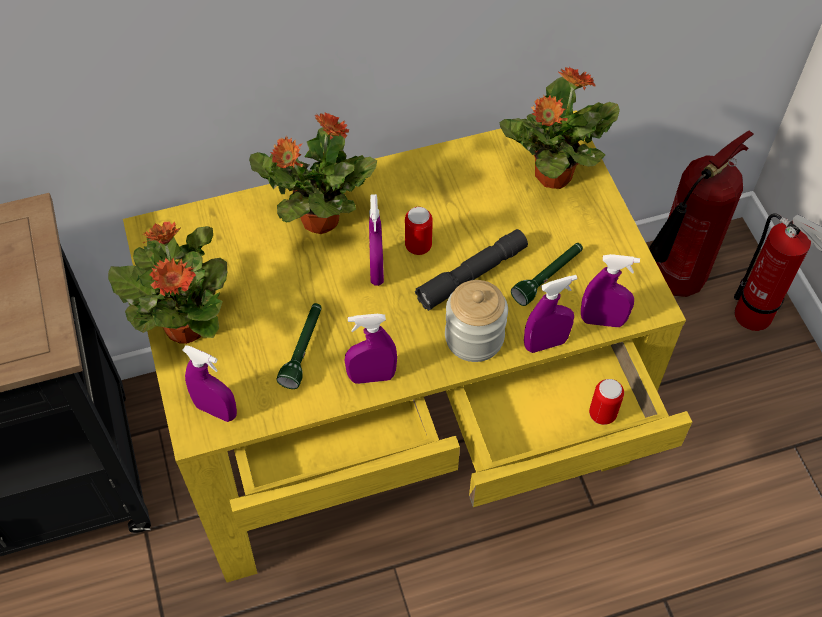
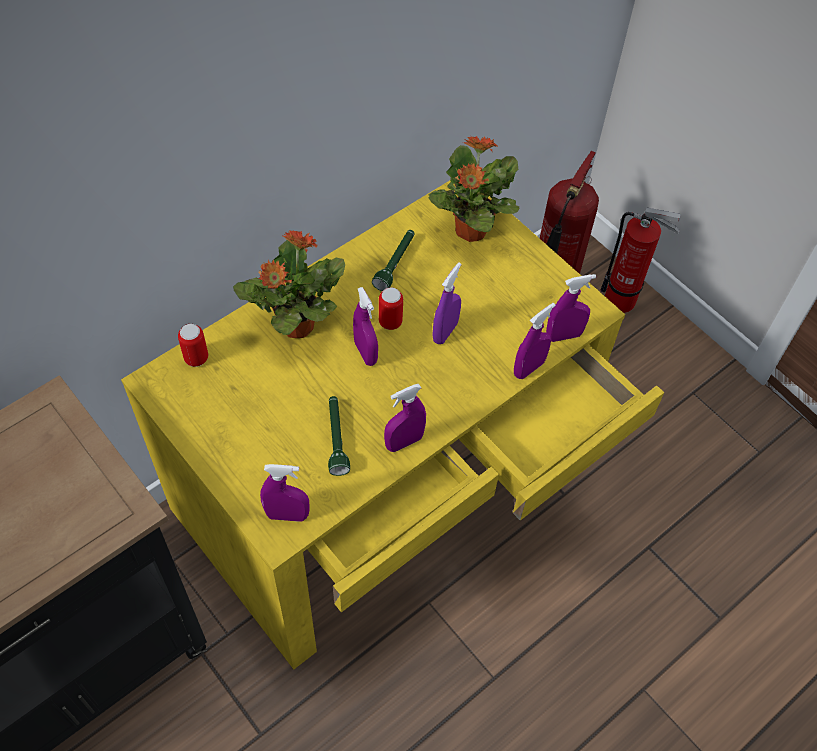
camera: 25 degrees left, 0 degrees up
potted plant [108,221,227,344] -> none
grey flashlight [415,229,528,311] -> purple spray bottle [432,263,461,344]
jar [445,280,508,362] -> none
green flashlight [511,243,583,306] -> green flashlight moved to [372,230,415,291]
can [589,379,624,425] -> can moved to [178,324,208,367]

